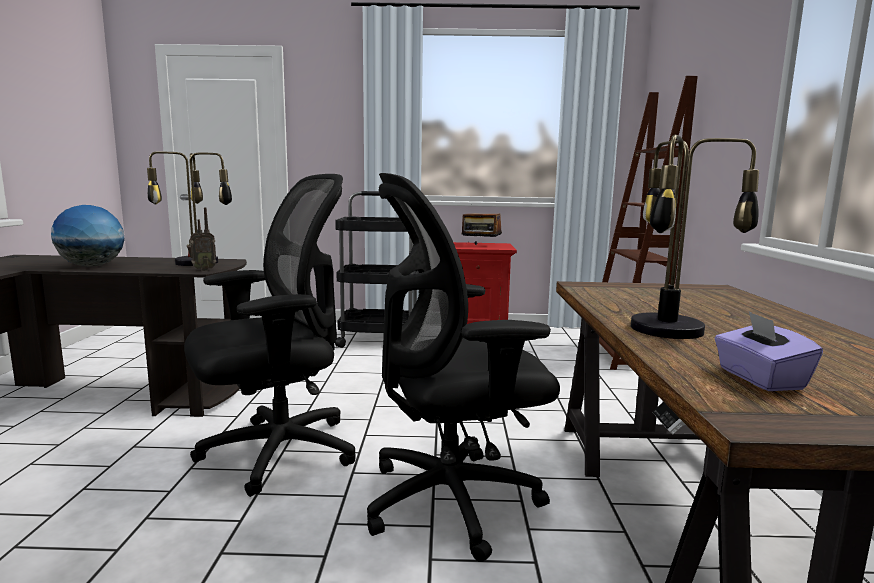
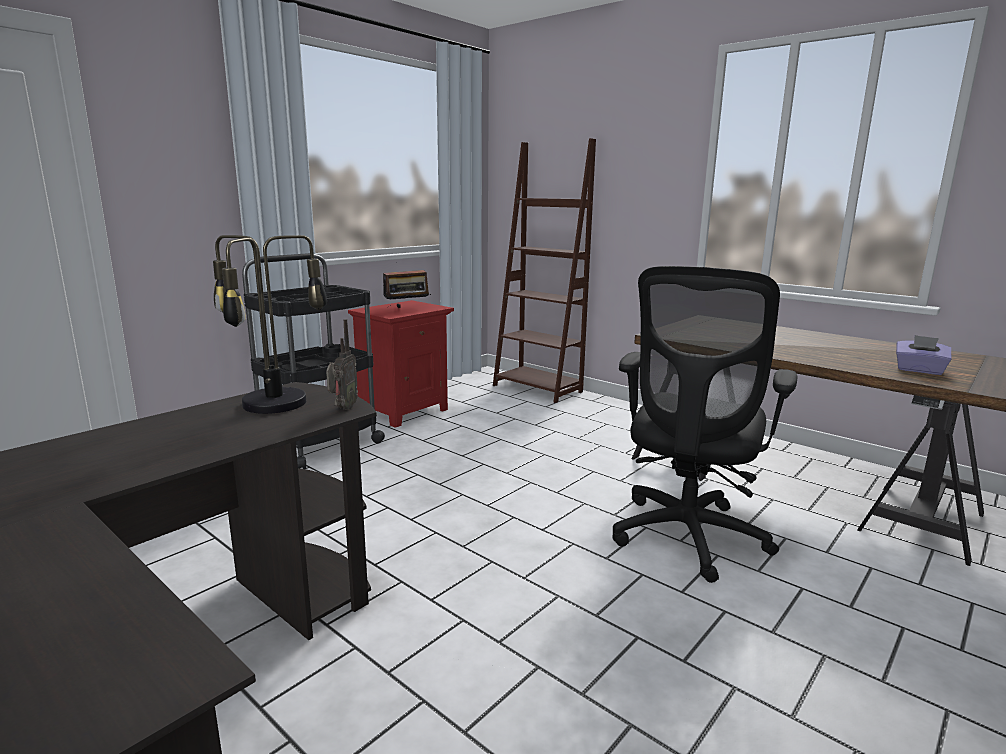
camera: 50 degrees left, 5 degrees up
globe [51,205,125,267] -> none
black office chair [184,174,356,497] -> none
table lamp [631,135,759,339] -> none

